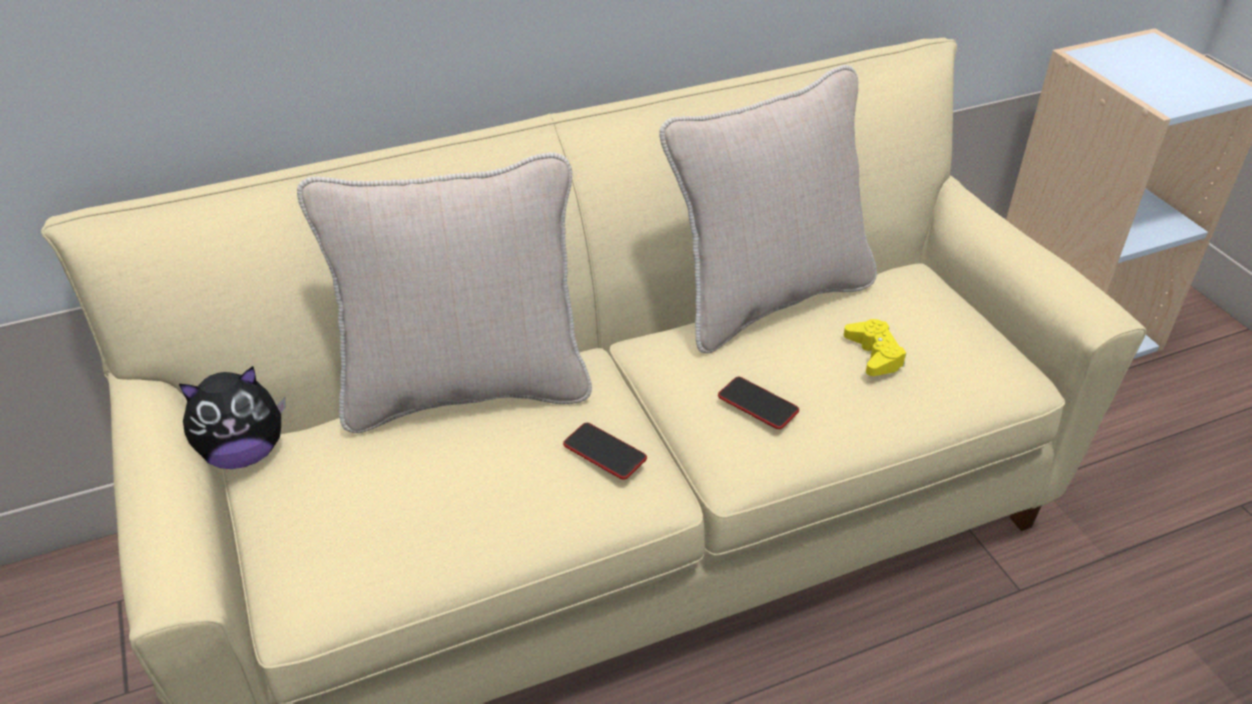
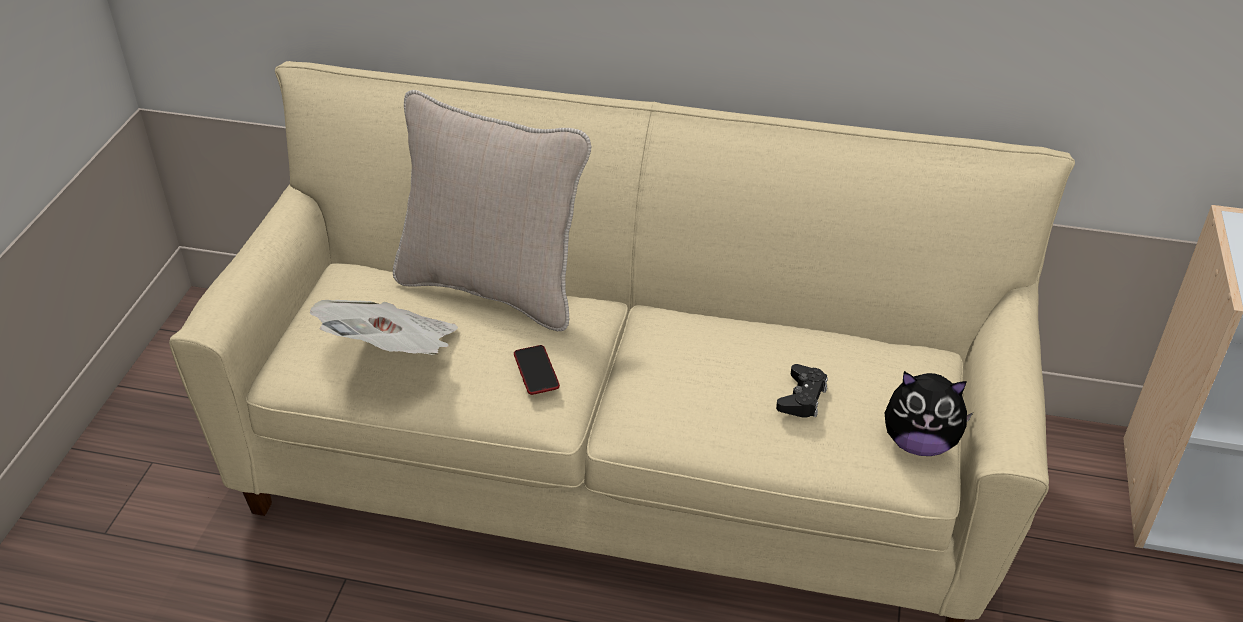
camera: 35 degrees right, 0 degrees up
plush toy [179,366,286,469] -> plush toy moved to [885,371,973,456]
beige pillow [659,65,877,354] -> none
phone [718,377,799,429] -> none
yellow game controller [844,319,906,376] -> black game controller [776,364,828,418]
none -> newspaper [310,300,458,355]

